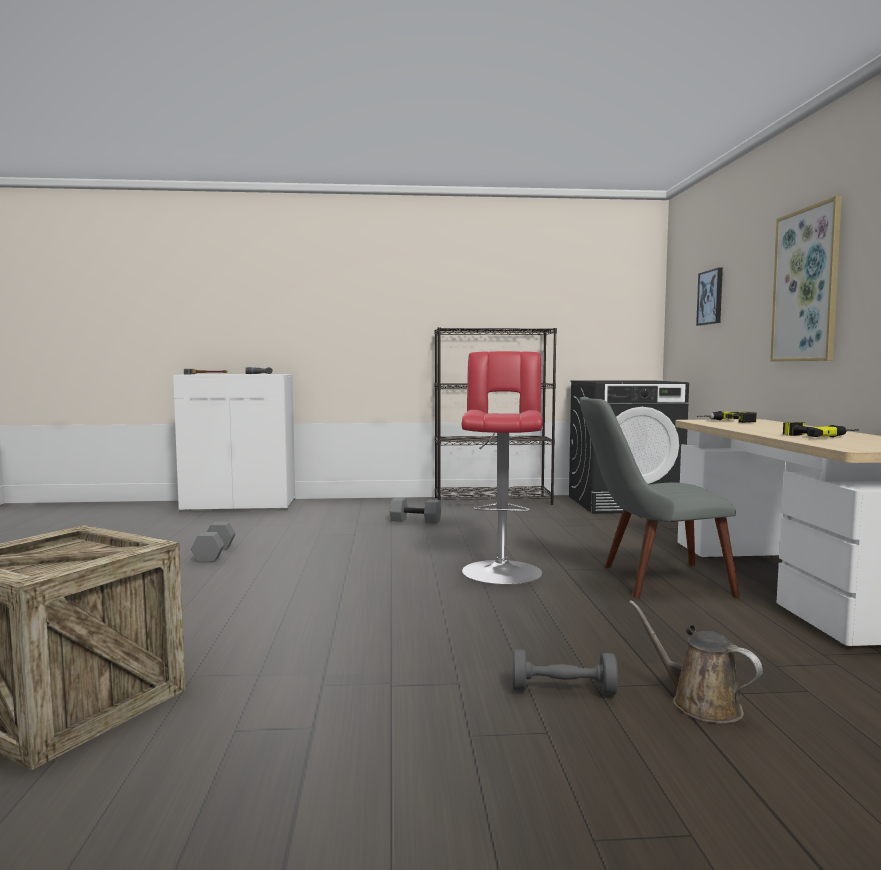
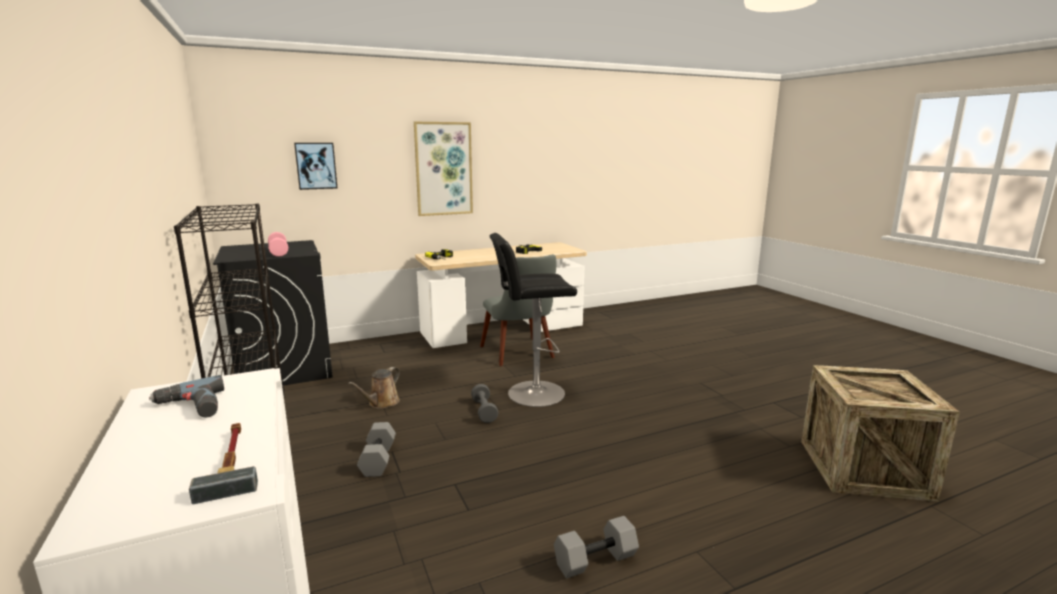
camera: 110 degrees left, 10 degrees up
red stool [461,351,542,585] -> black stool [490,233,577,407]
grey dumbbell [513,649,618,695] -> grey dumbbell moved to [471,384,498,423]
brown watering can [629,600,763,723] -> brown watering can moved to [348,367,400,409]
none -> pink dumbbell [268,232,288,257]

